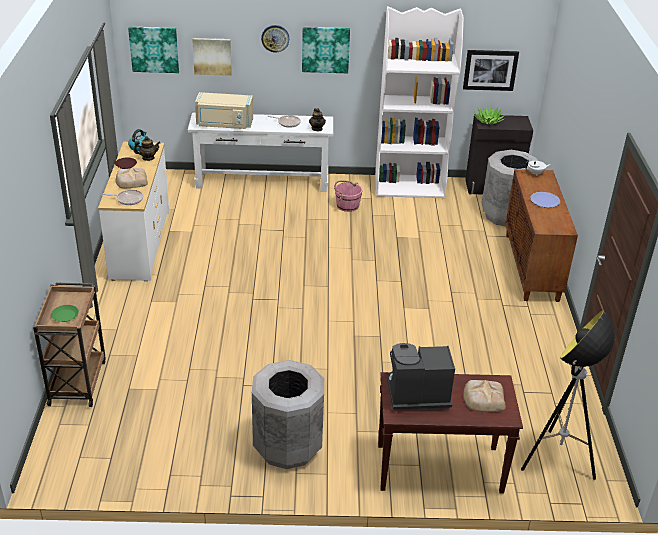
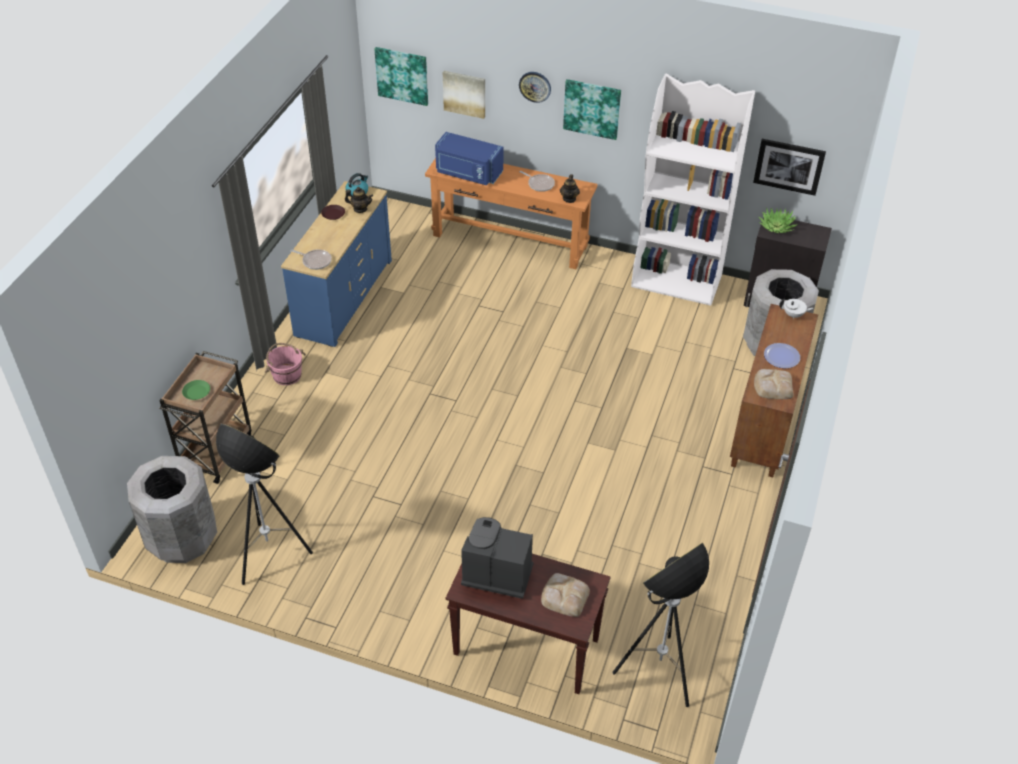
camera: 20 degrees right, 10 degrees up
white dresser [98,142,169,281] -> blue dresser [281,181,392,347]
bread [116,168,148,189] -> bread moved to [754,369,794,399]
white console table [188,113,333,192] -> orange console table [425,158,597,269]
beige microwave [195,92,253,129] -> blue microwave [435,132,503,185]
grey trash can [252,360,324,469] -> grey trash can moved to [127,456,217,563]
pink bucket [334,180,363,212] -> pink bucket moved to [265,343,306,385]
none -> floor lamp [216,424,313,585]

